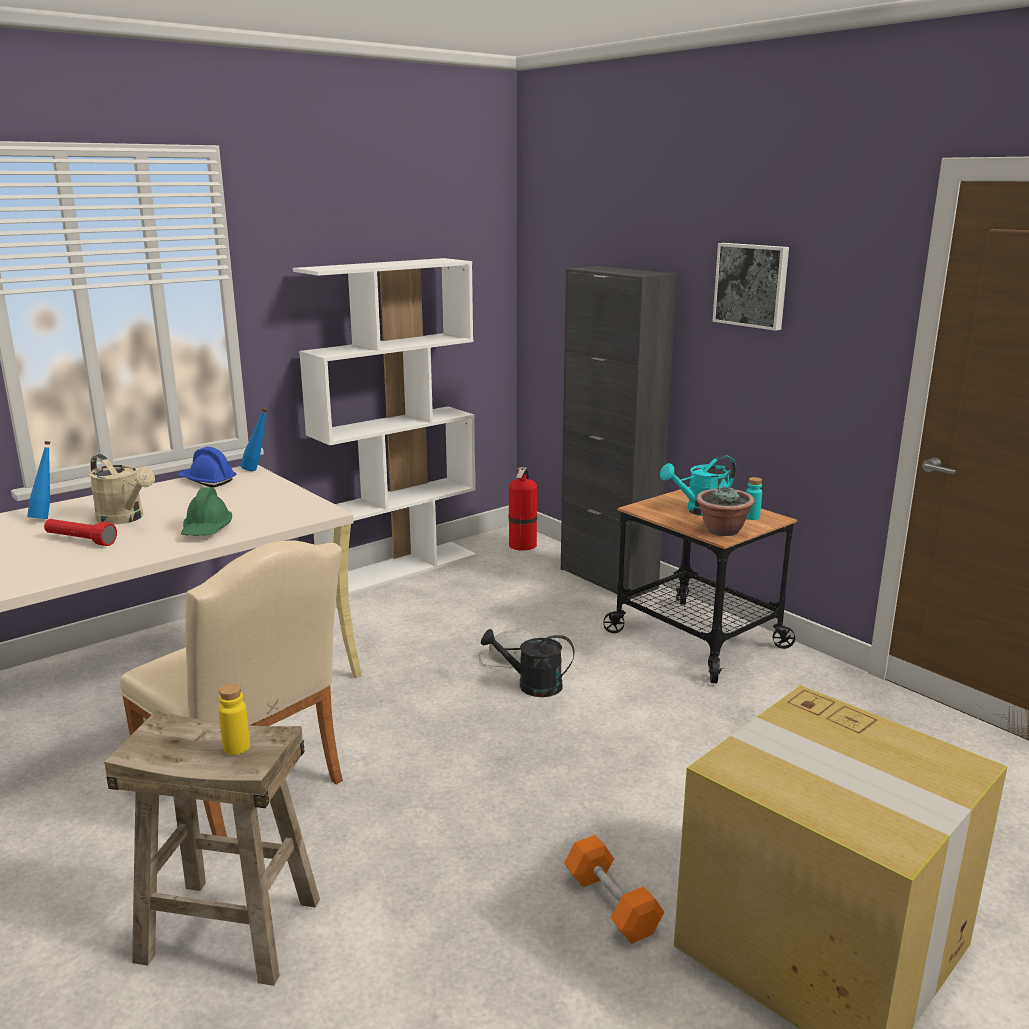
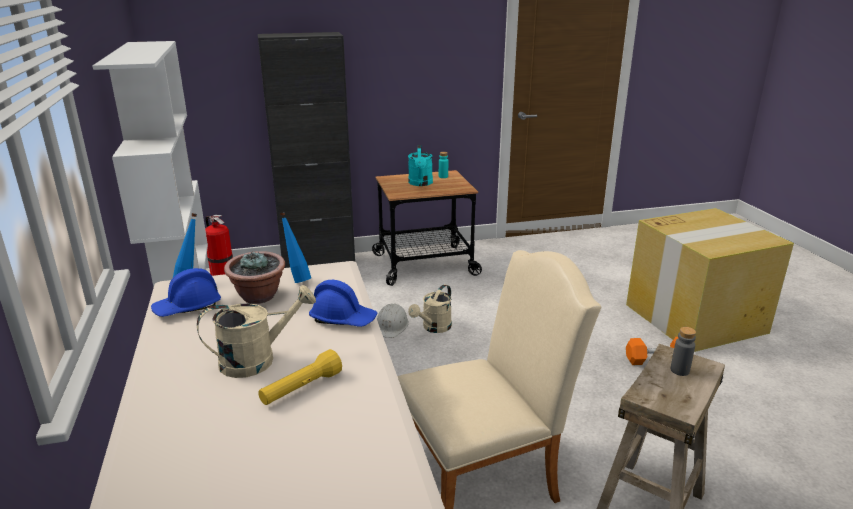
camera: 65 degrees left, 5 degrees up
blue bottle [27,441,51,519] -> blue bottle moved to [280,212,311,283]
red flashlight [44,519,117,546] -> yellow flashlight [258,349,342,405]
green hard hat [181,487,232,536] -> blue hard hat [309,280,377,327]
yellow bottle [218,683,250,755] -> grey bottle [670,327,696,376]
black watering can [481,629,574,697] -> beige watering can [408,284,452,333]
potted plant [696,486,755,536] -> potted plant moved to [224,251,285,304]
picture [712,243,789,331] -> none

